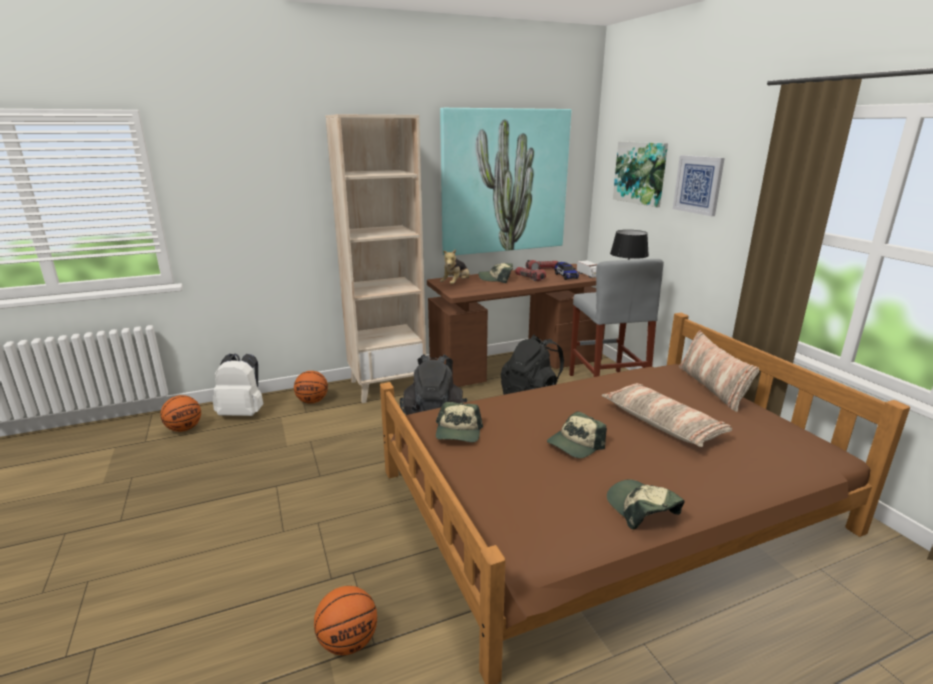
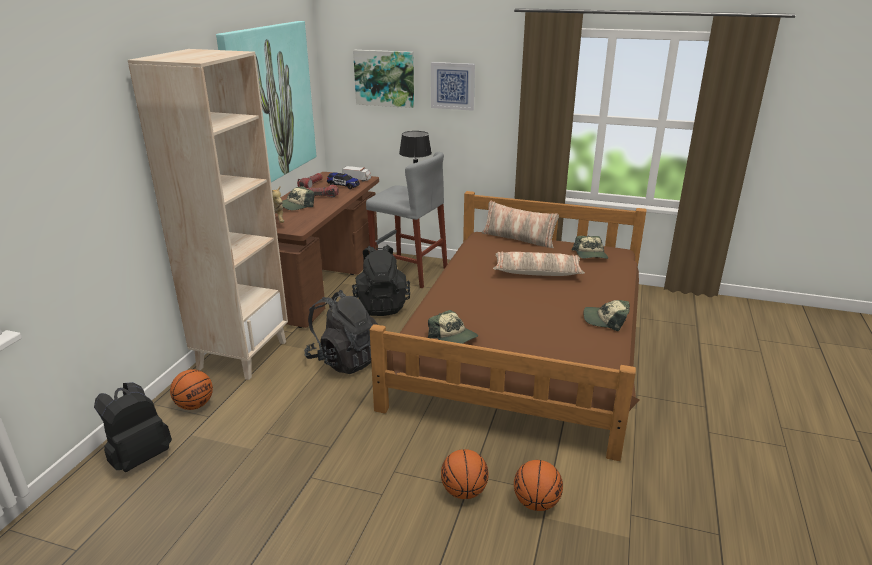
camera: 50 degrees left, 5 degrees up
basketball [160,395,201,432] -> basketball moved to [441,449,488,499]
white backpack [212,353,263,416] -> black backpack [94,382,172,472]
cap [547,411,607,458] -> cap moved to [572,236,608,259]

